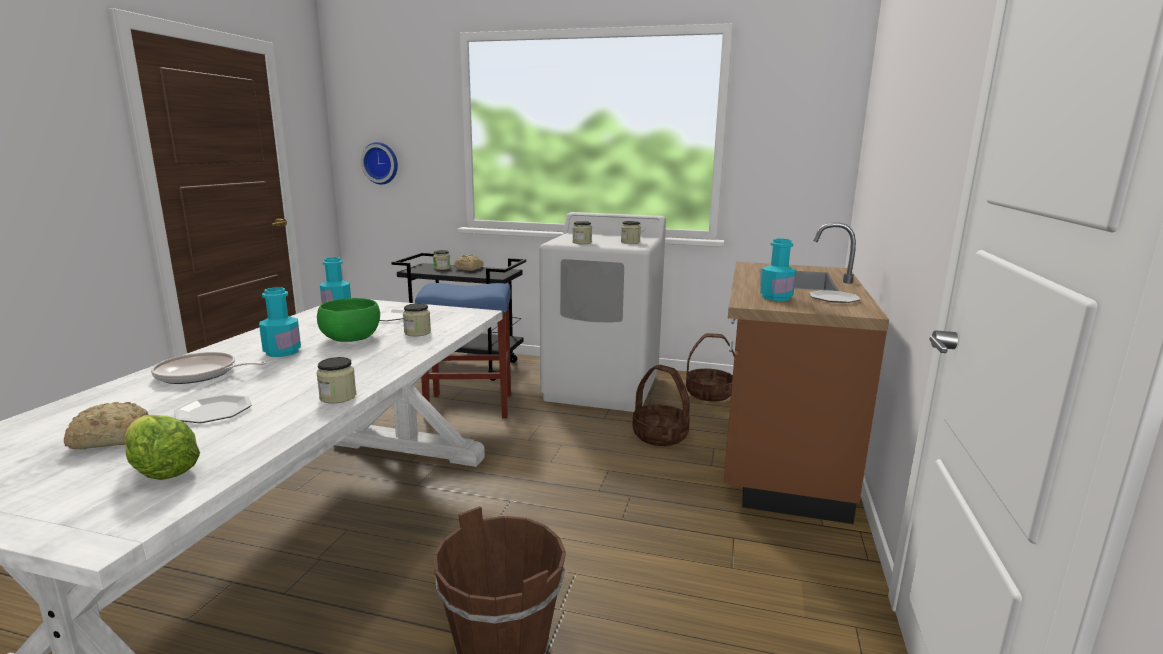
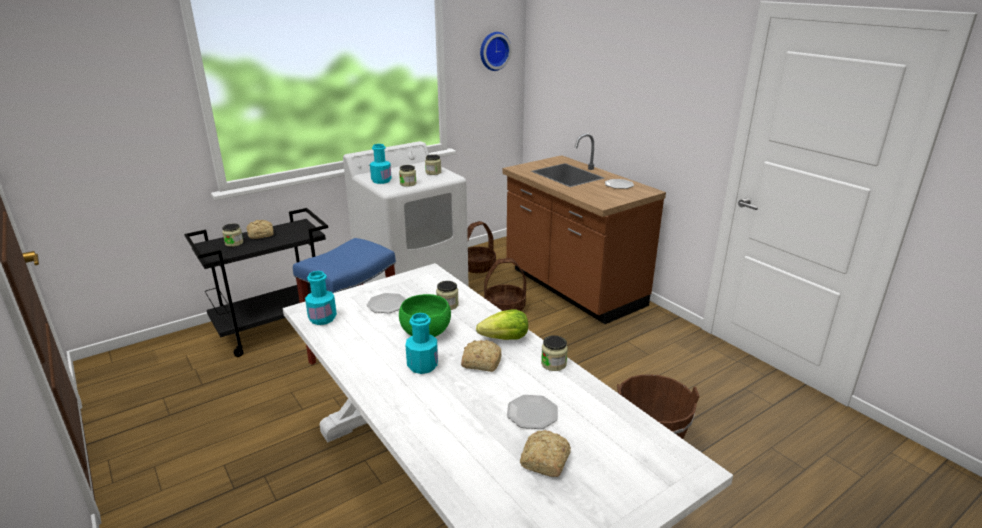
camera: 50 degrees left, 10 degrees up
lettuce [124,415,200,480] -> lettuce moved to [476,309,528,340]
frying pan [151,352,267,384] -> none
wall clock [361,142,398,185] -> wall clock moved to [480,32,512,71]
turquoise bottle [760,238,796,301] -> turquoise bottle moved to [370,144,392,184]
none -> bread [461,340,502,372]

